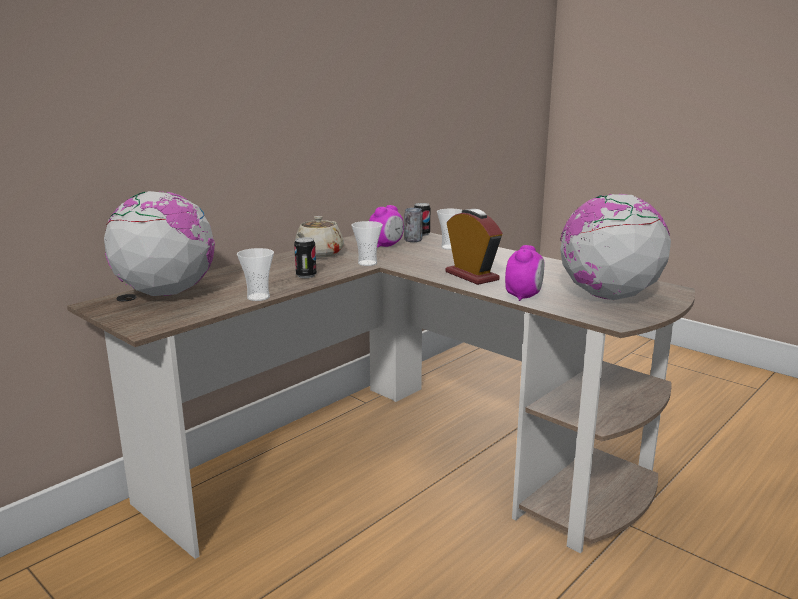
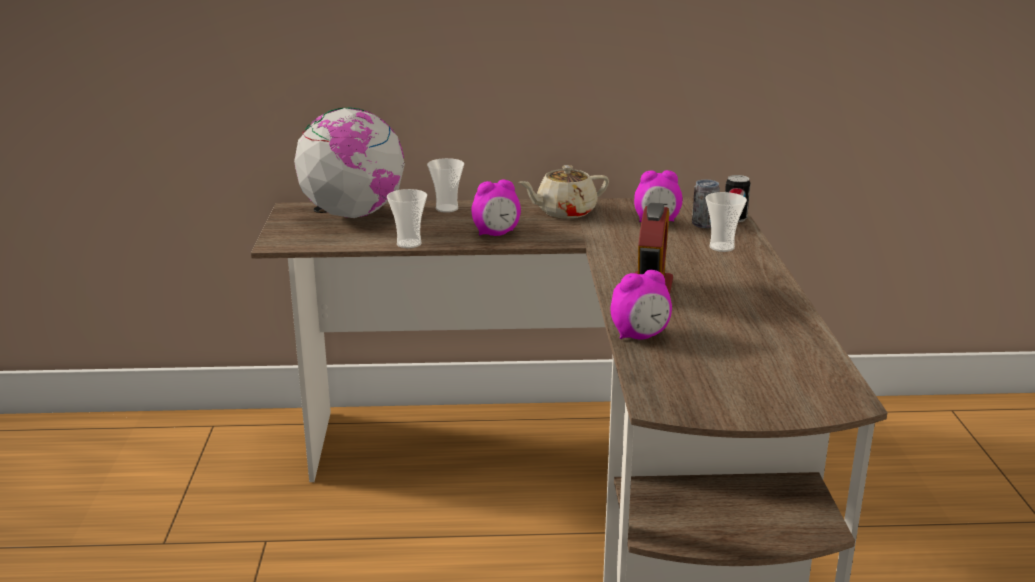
camera: 45 degrees right, 5 degrees up
can [294,237,317,278] -> alarm clock [472,179,521,236]
cup [351,221,383,266] -> cup moved to [427,158,464,213]
globe [560,194,671,300] -> none

